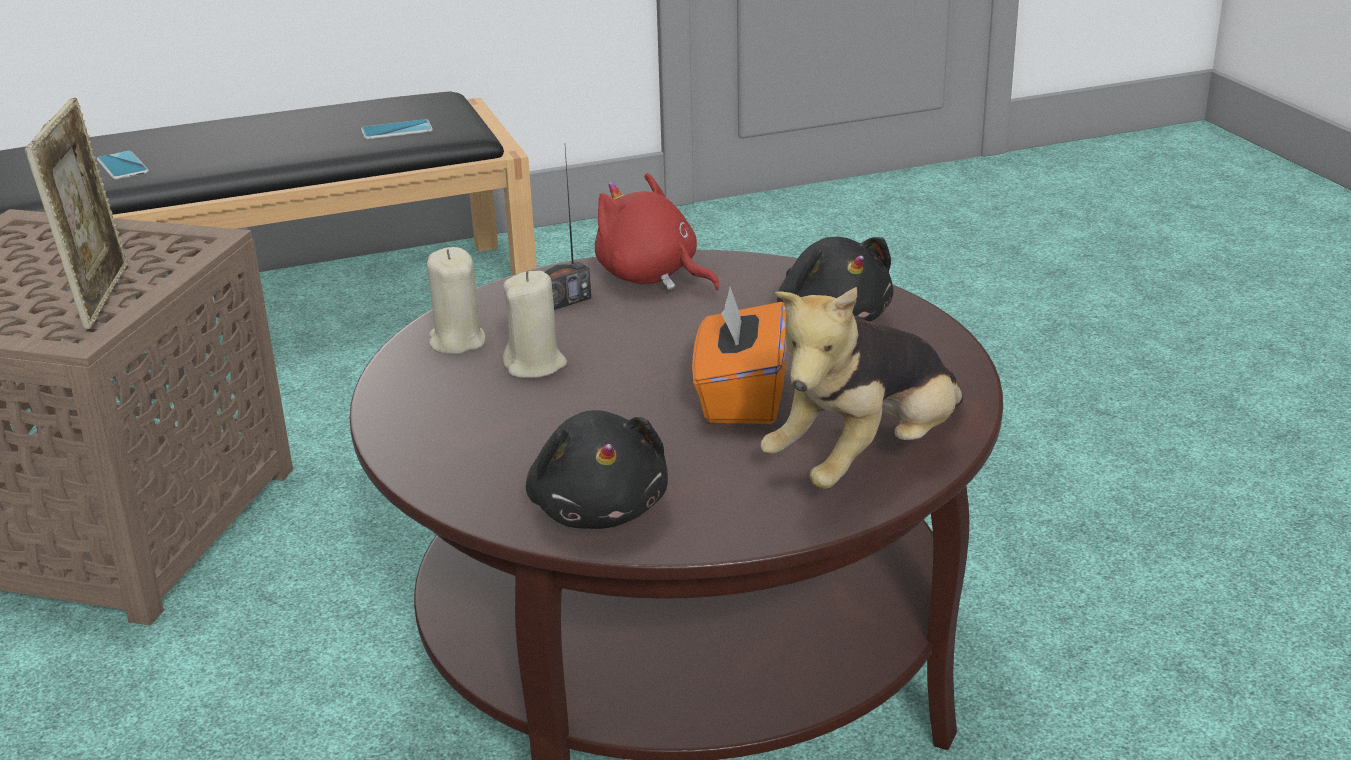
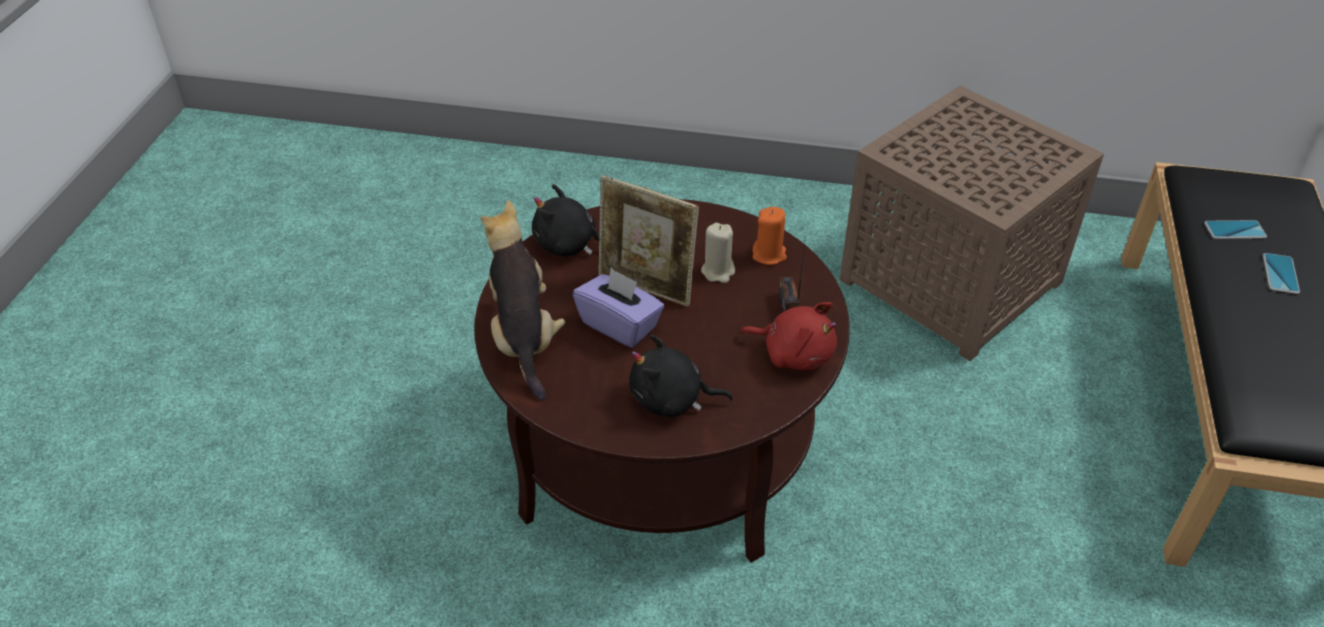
camera: 120 degrees right, 15 degrees up
picture frame [25,98,128,329] -> picture frame moved to [598,175,699,307]
phone [361,119,433,140] -> phone moved to [1263,253,1300,294]
beige candle [427,247,485,354] -> orange candle [752,207,787,265]
red plush toy [595,173,720,290] -> red plush toy turned 45 degrees clockwise [741,302,837,370]
orange tissue box [692,287,787,424] -> purple tissue box [573,268,664,348]

